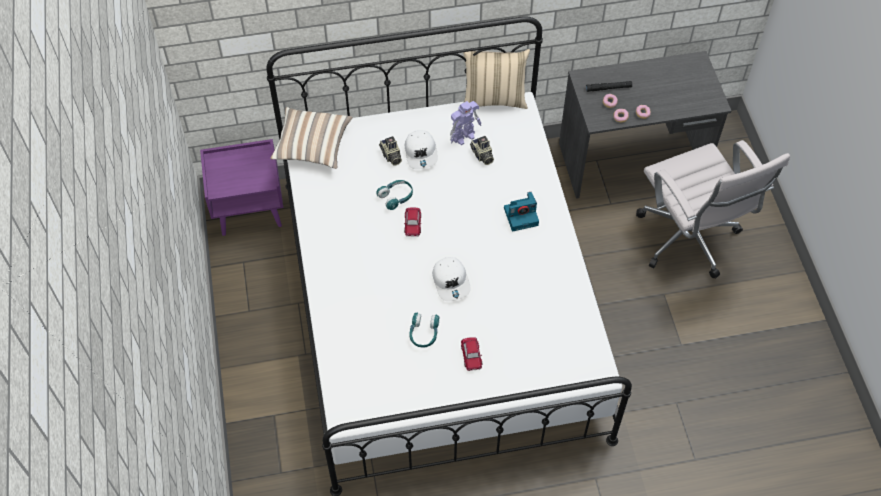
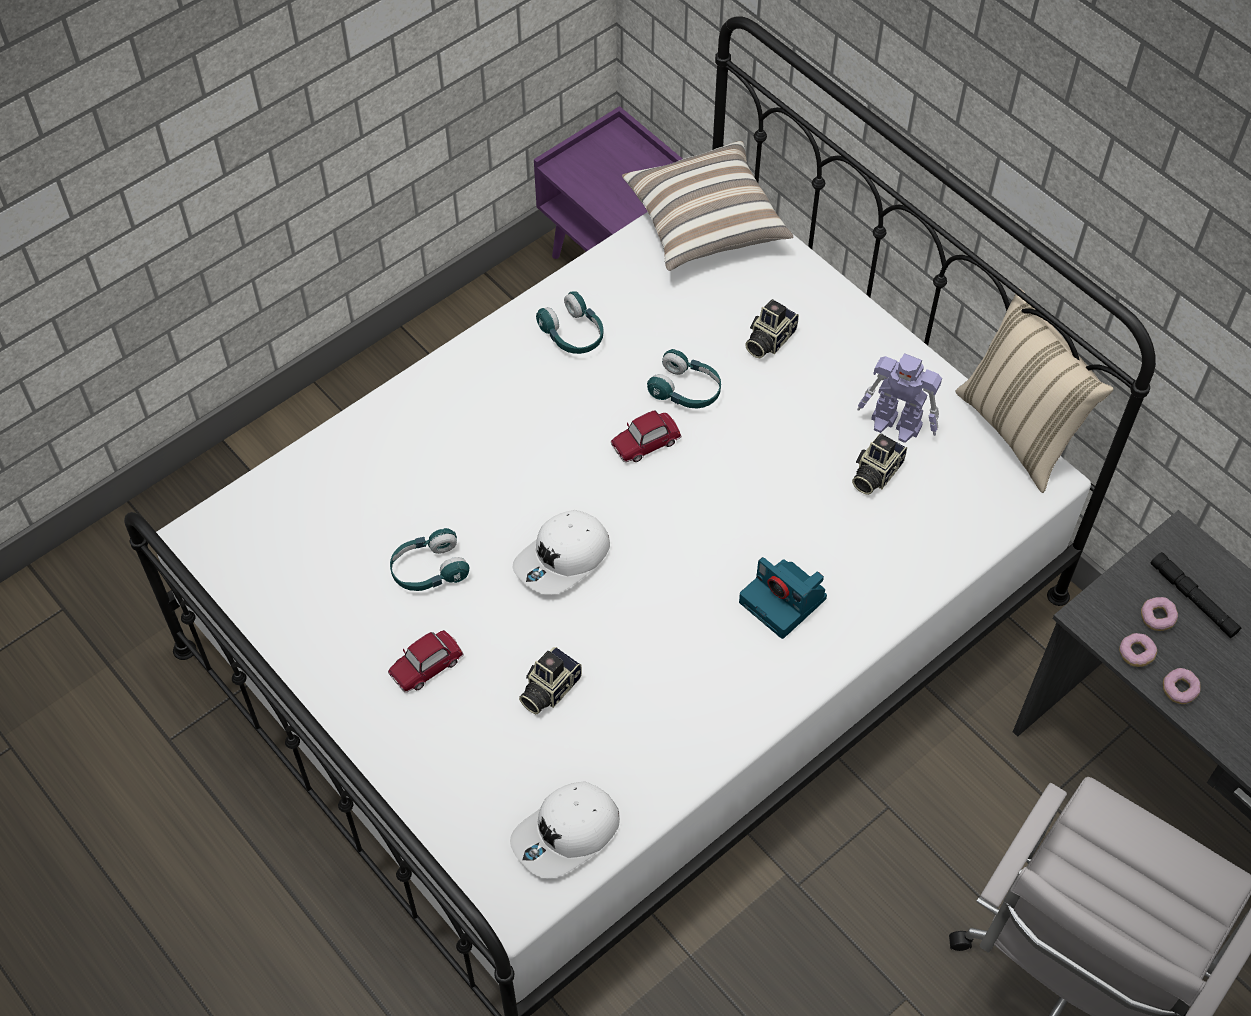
camera: 60 degrees right, 0 degrees up
white cap [405,130,438,169] -> white cap moved to [510,782,620,878]
none -> camera [519,647,582,714]
none -> turquoise headphones [536,291,603,354]

